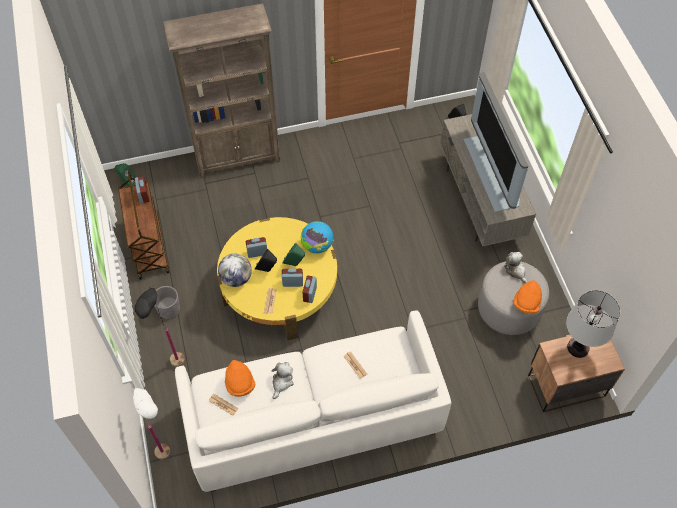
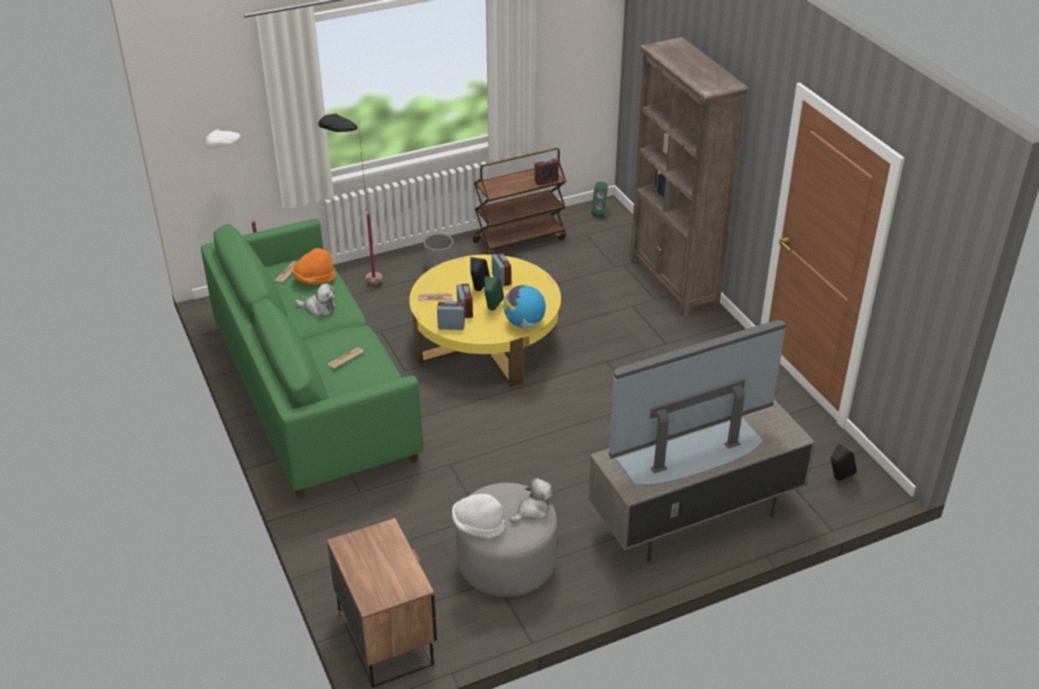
camera: 80 degrees right, 20 degrees down
white sofa [175,310,451,492] -> green sofa [201,219,423,498]
globe [218,254,252,287] -> none
orange hat [514,280,542,314] -> white hat [452,494,506,538]
table lamp [566,290,620,358] -> none

